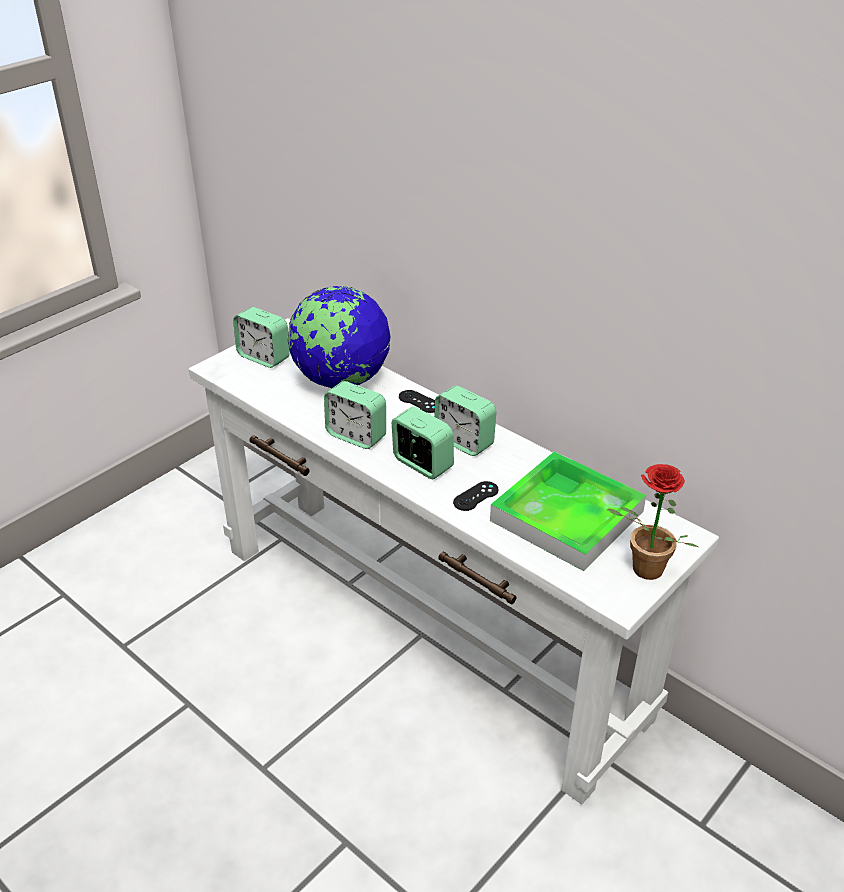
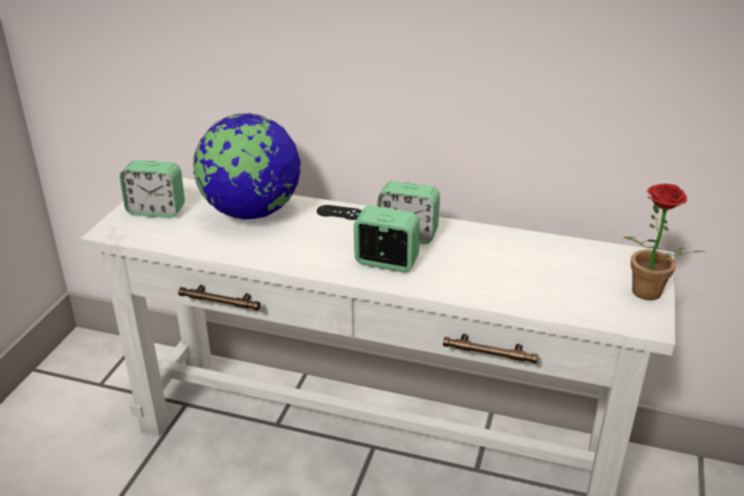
camera: 25 degrees left, 5 degrees down
alarm clock [324,381,386,449] -> none
black game controller [453,481,498,511] -> none
tray [490,452,646,571] -> none

